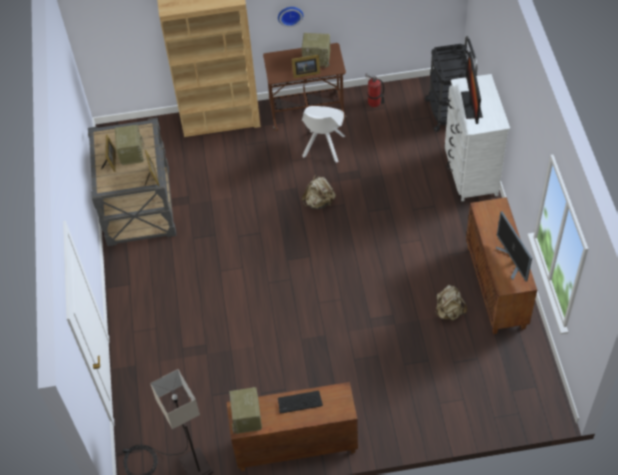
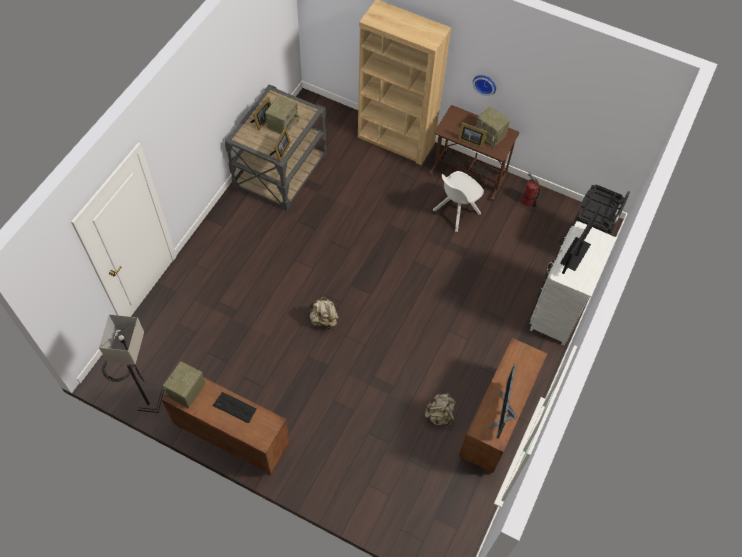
camera: 30 degrees right, 5 degrees up
beige backpack [302,175,336,209] -> beige backpack moved to [307,297,338,329]

